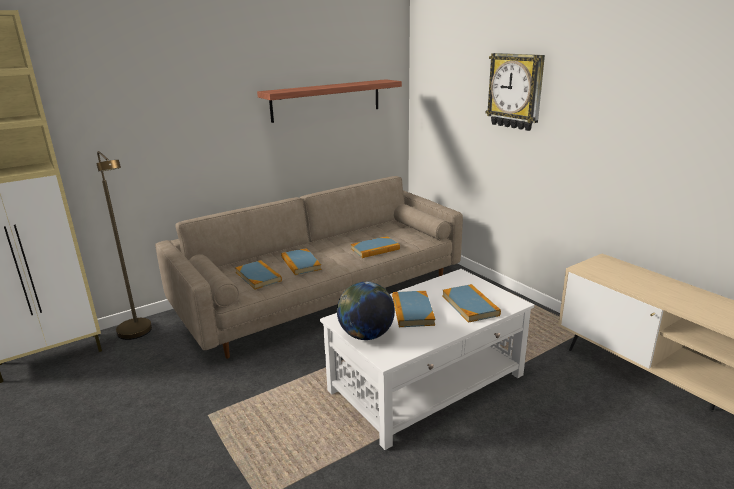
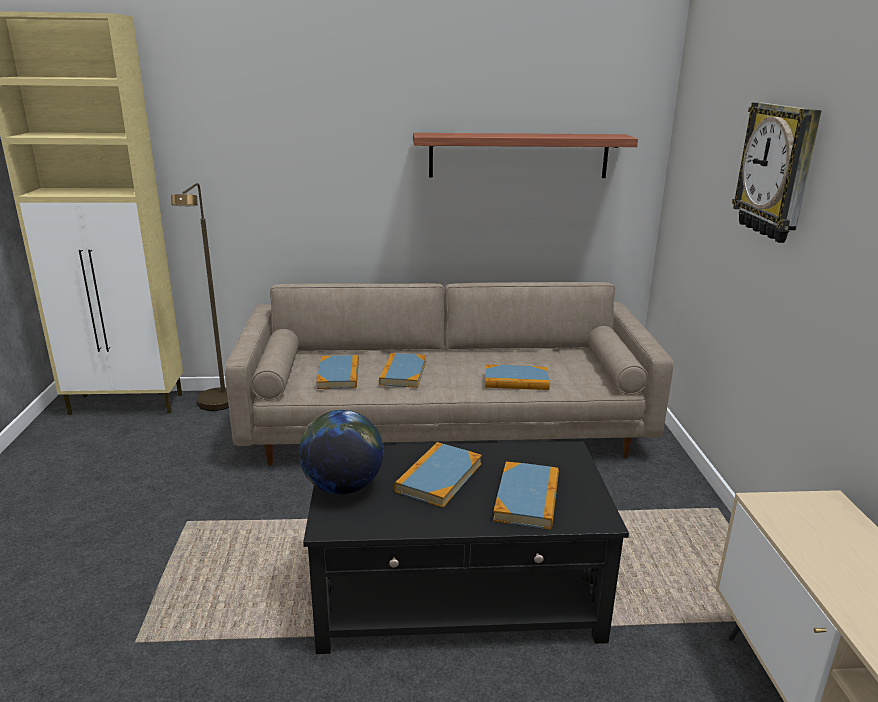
camera: 30 degrees right, 0 degrees up
white coffee table [320,269,534,450] -> black coffee table [303,441,629,654]

